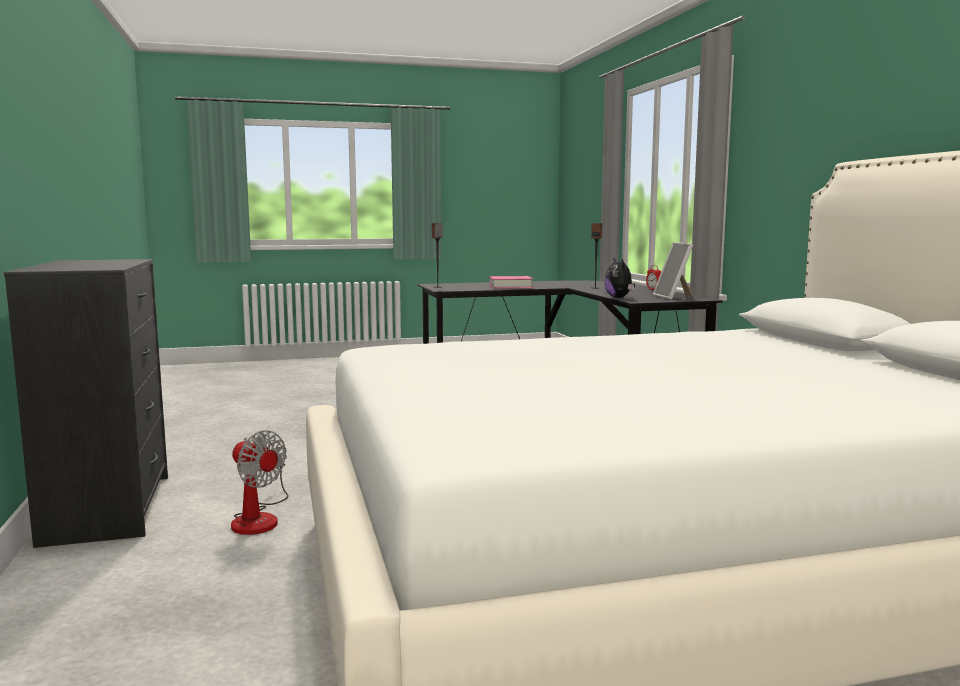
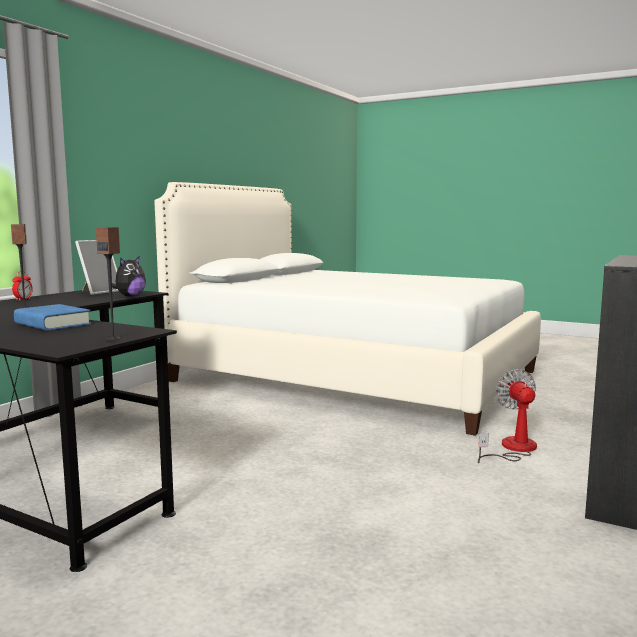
camera: 135 degrees left, 0 degrees up
pink book [490,276,533,289] -> blue book [14,304,91,331]

